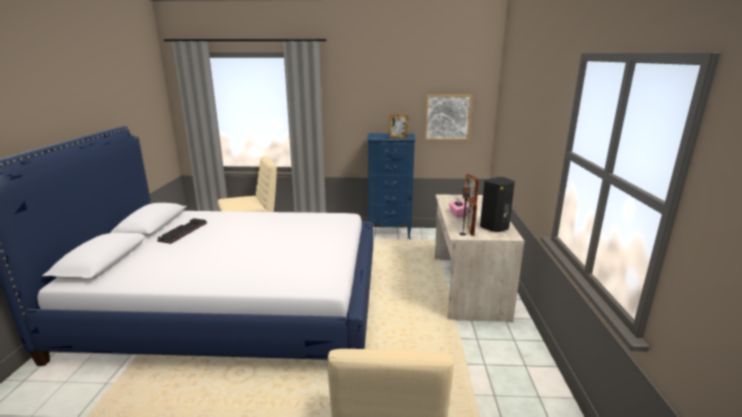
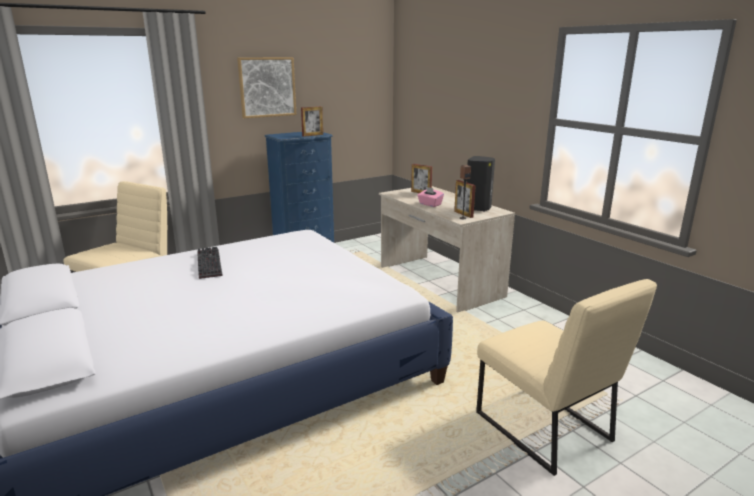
camera: 35 degrees left, 0 degrees up
keyboard [157,218,207,244] -> keyboard moved to [197,247,223,279]
picture [424,95,472,140] -> picture moved to [237,57,296,118]

